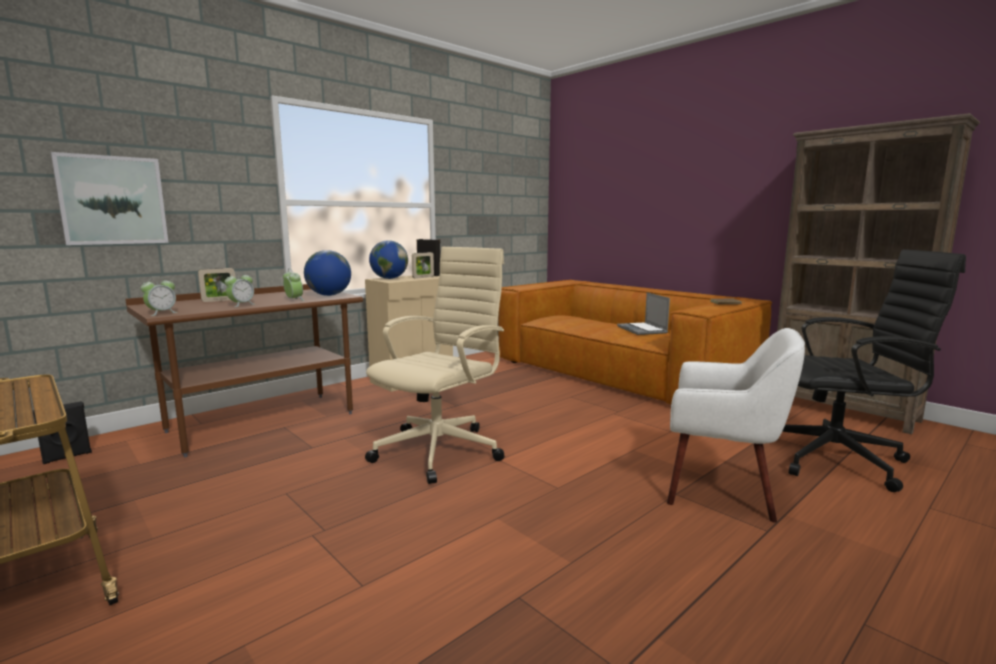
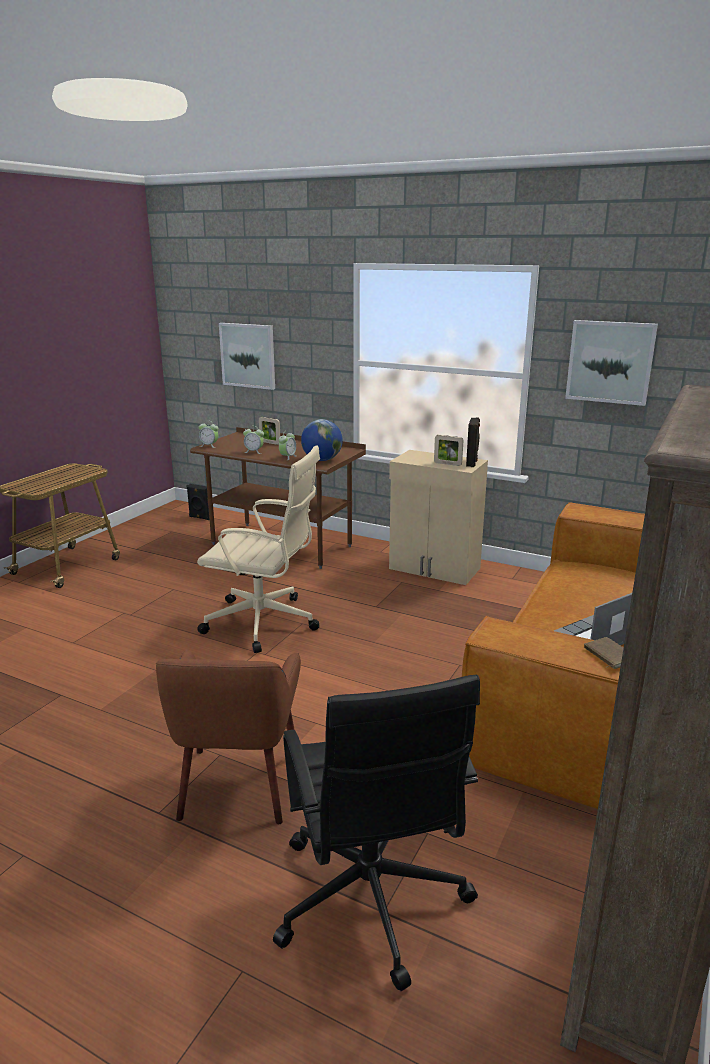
camera: 70 degrees right, 10 degrees up
globe [369,240,408,279] -> none
white armchair [667,328,805,523] -> brown armchair [156,650,301,824]
none -> picture [565,320,658,406]

